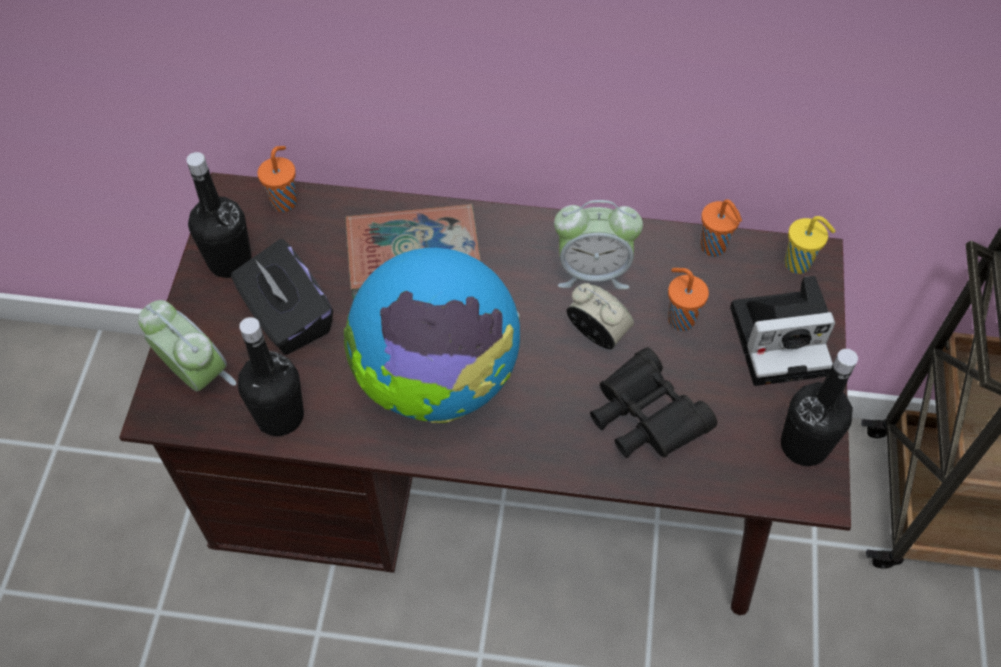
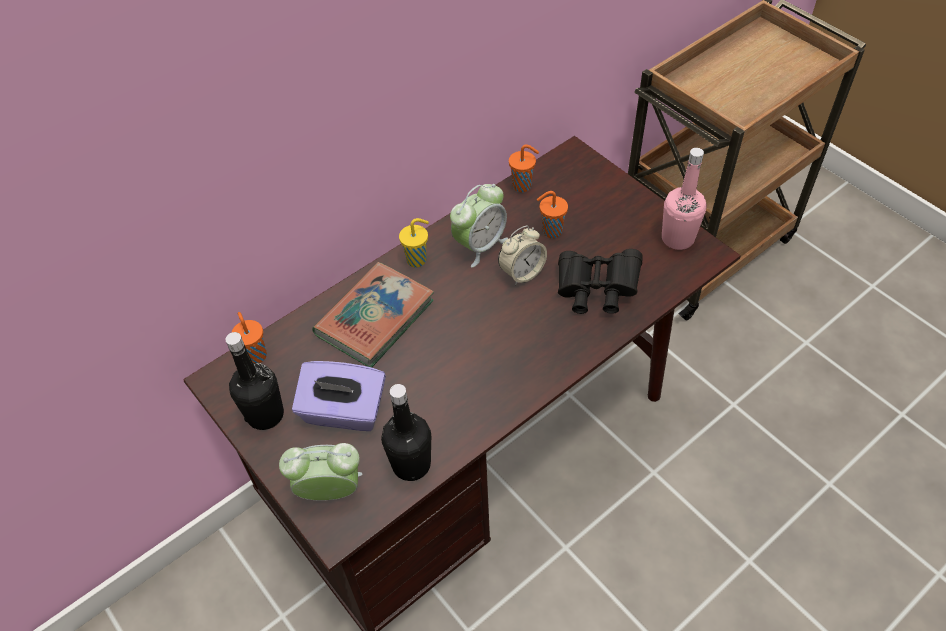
camera: 45 degrees left, 5 degrees down
black tissue box [231,239,333,355] -> purple tissue box [292,361,386,431]
globe [344,248,520,423] -> none
alarm clock [567,283,634,349] -> alarm clock turned 150 degrees clockwise [498,226,547,285]
camera [730,276,835,386] -> none
black bottle [781,349,858,466] -> pink bottle [662,148,707,250]
yellow cup [784,216,835,274] -> yellow cup moved to [399,218,429,267]

